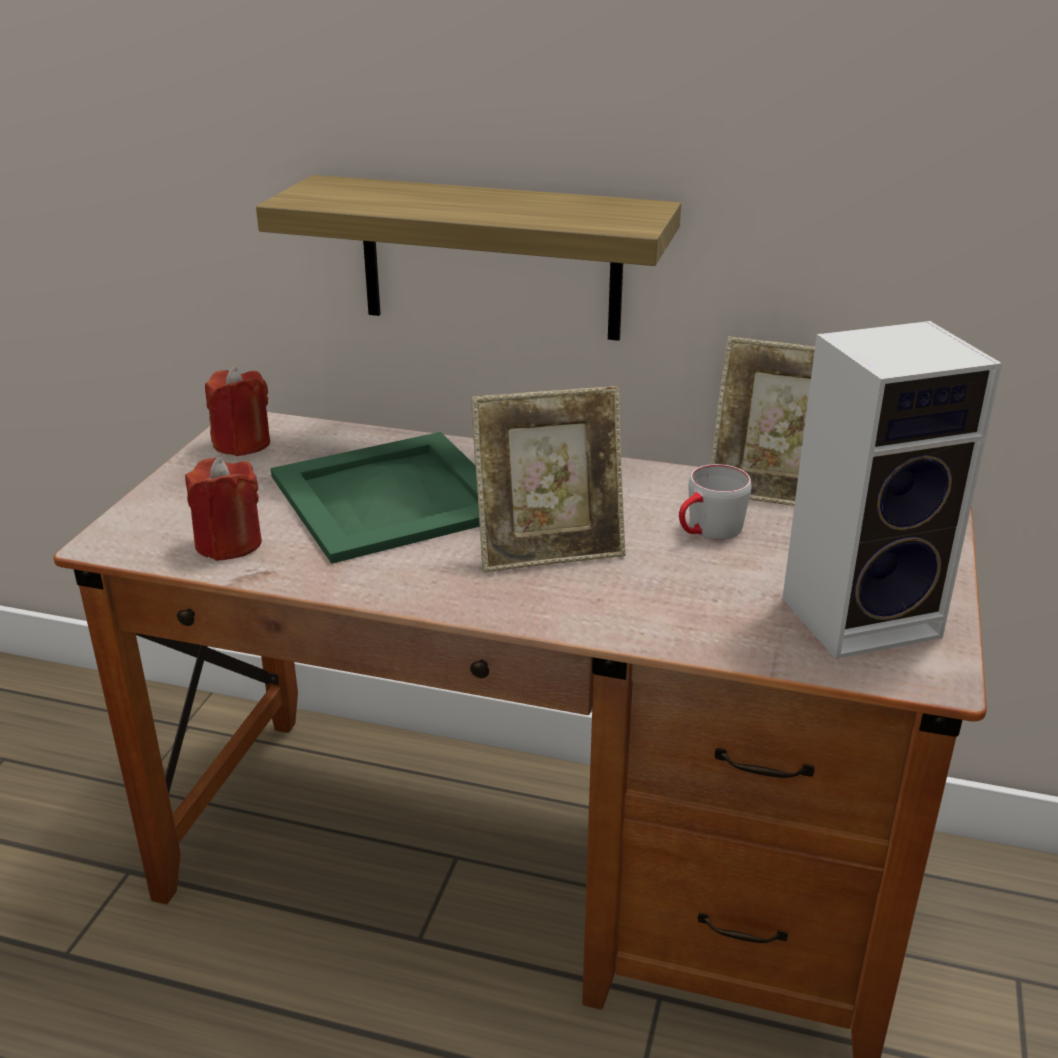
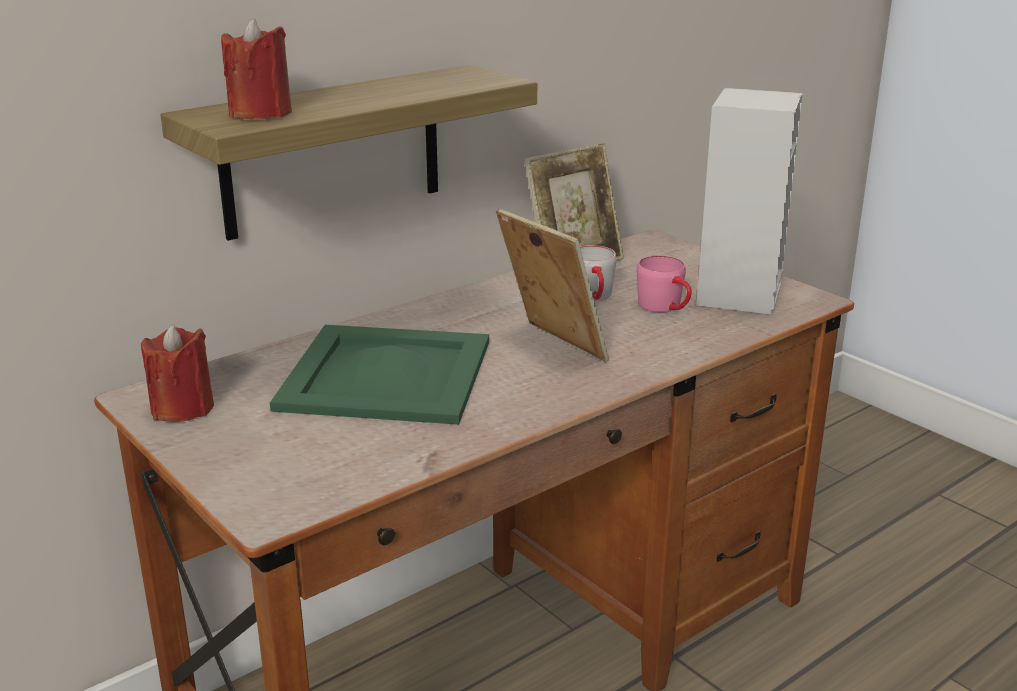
camera: 55 degrees left, 5 degrees down
red candle [185,457,262,561] -> red candle moved to [221,18,292,119]
picture frame [471,386,625,572] -> picture frame turned 60 degrees counterclockwise [496,208,609,362]
none -> pink mug [637,255,692,313]

